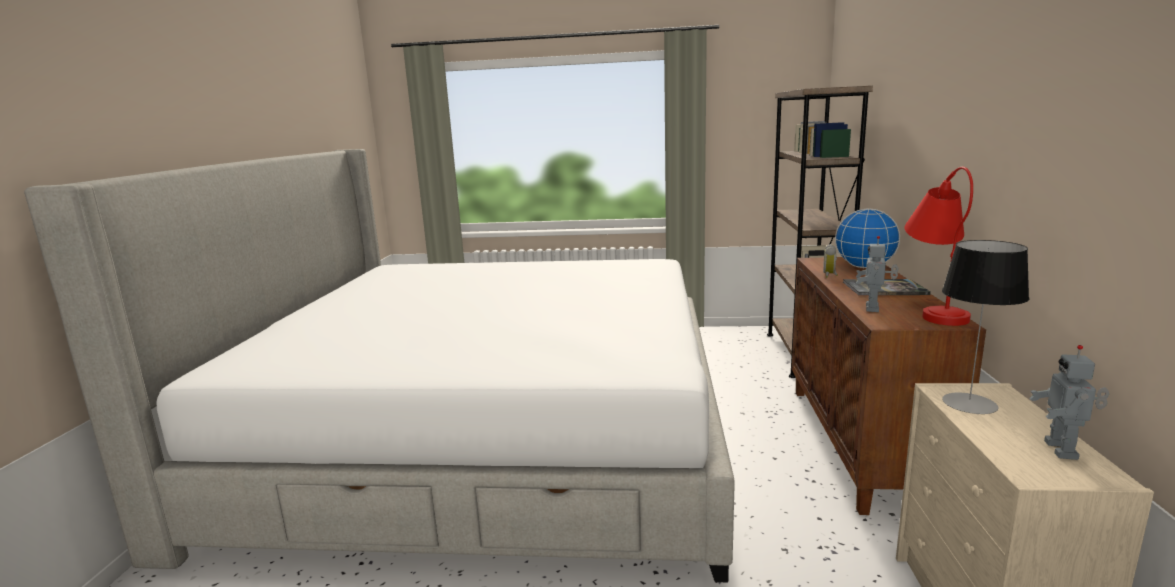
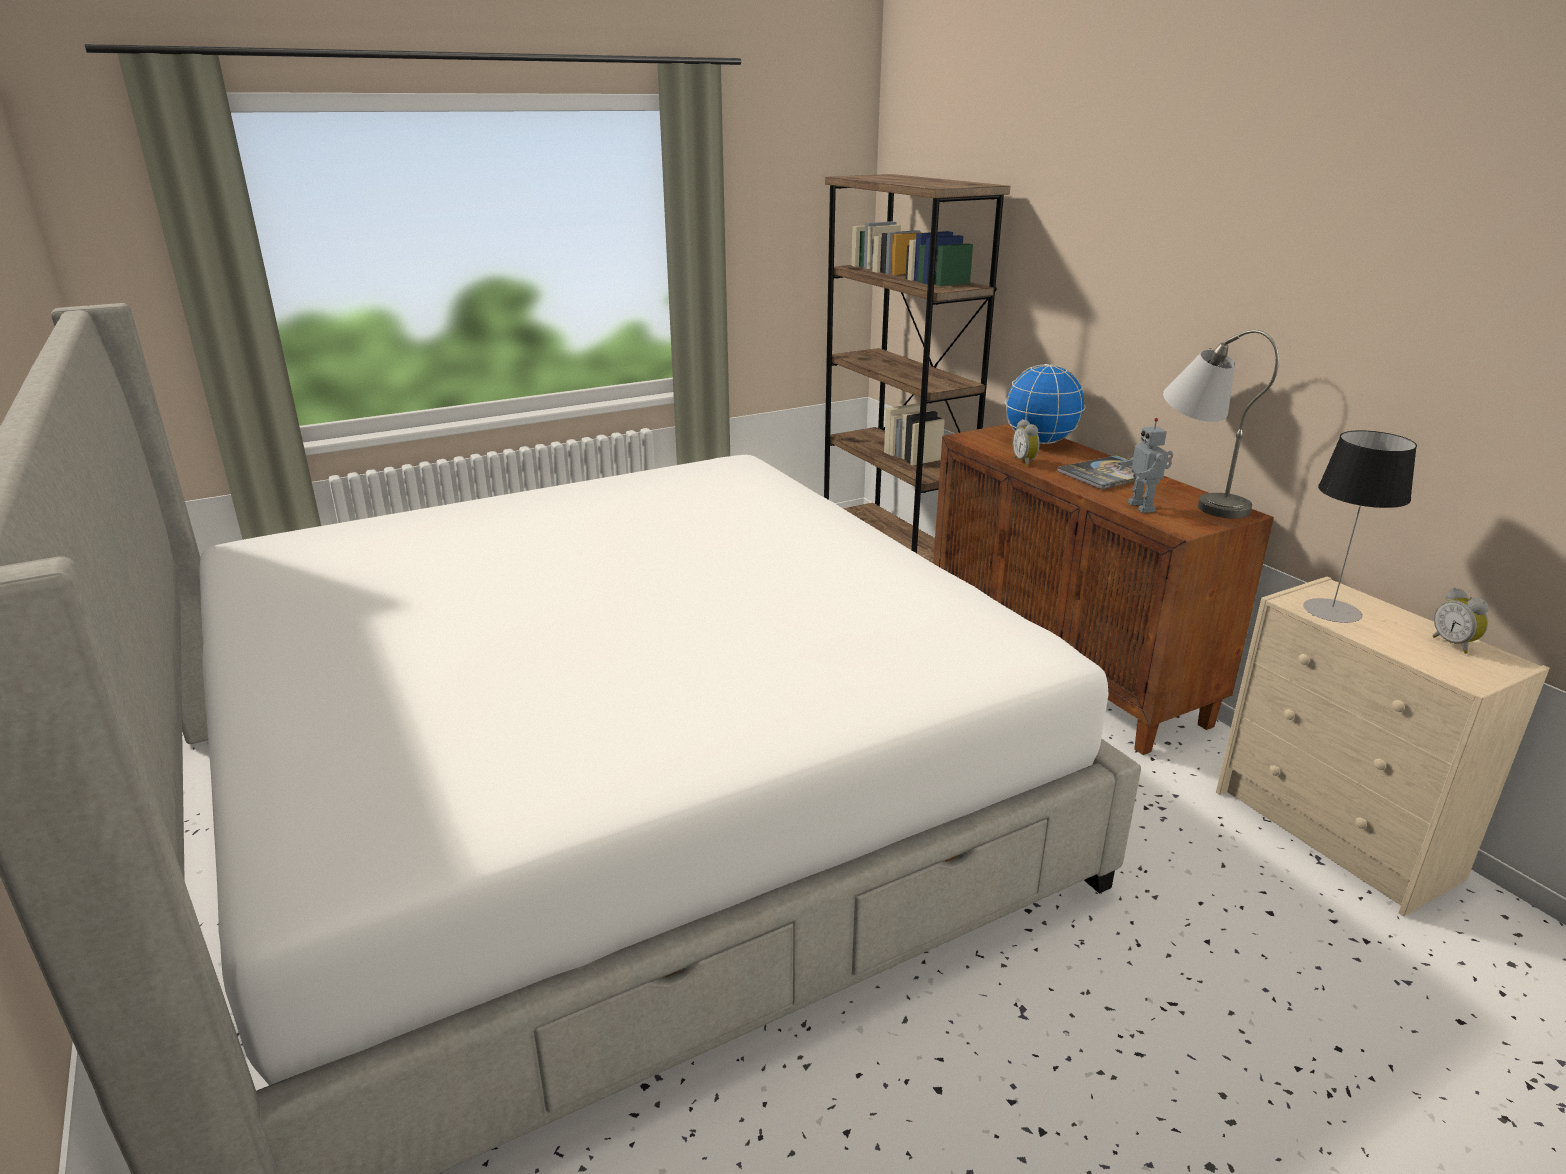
camera: 35 degrees left, 10 degrees up
red table lamp [904,167,973,326] -> grey table lamp [1163,330,1279,518]
toy robot [1029,345,1109,460] -> alarm clock [1433,588,1489,654]

